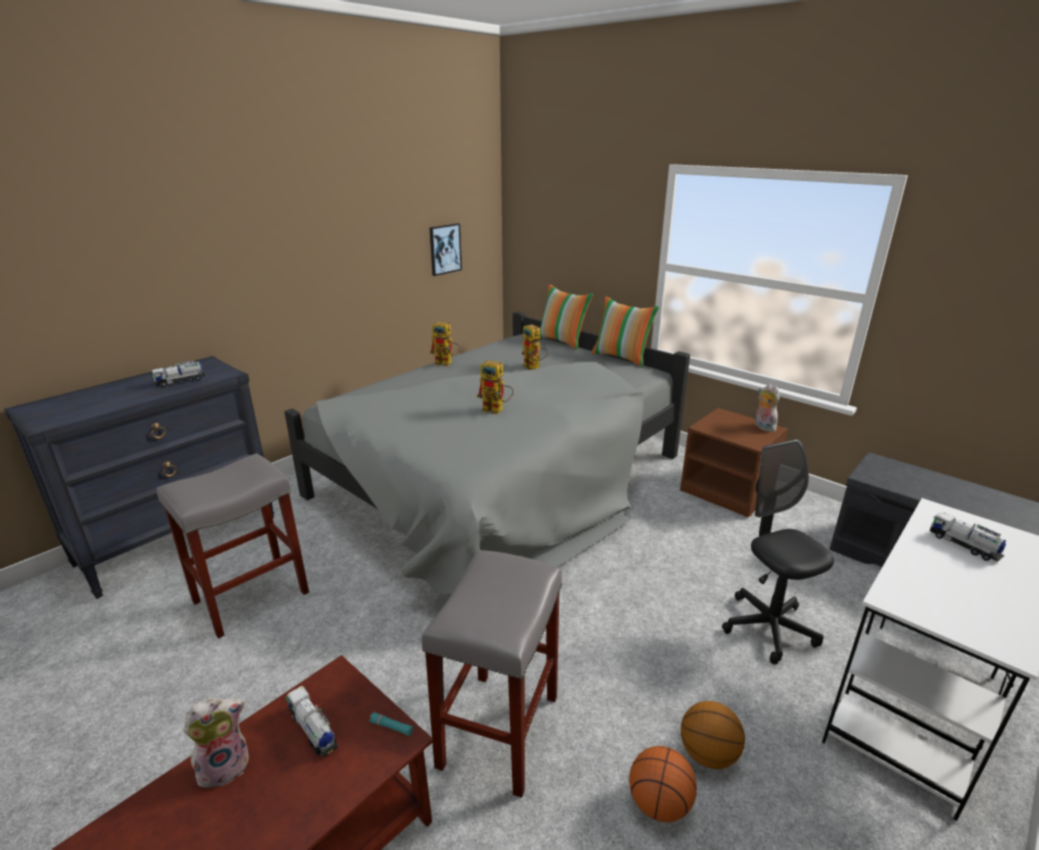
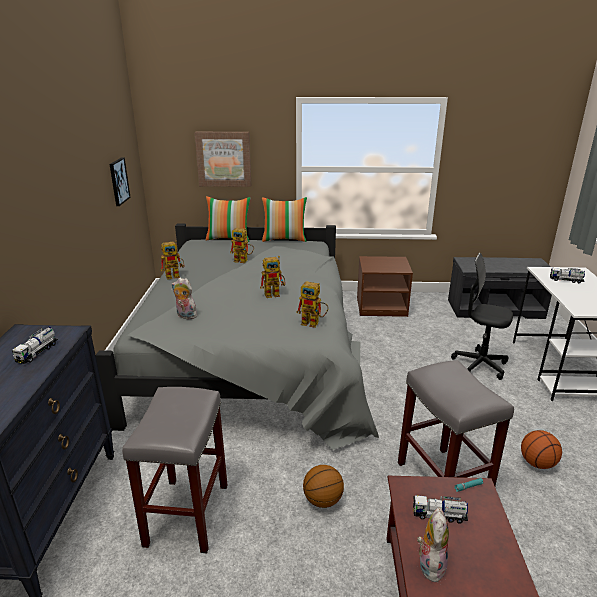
camera: 40 degrees left, 0 degrees up
basketball [681,701,745,769] -> basketball moved to [303,465,344,508]
plush toy [755,384,779,432] -> plush toy moved to [171,278,197,319]
none -> picture [194,132,251,187]
none -> toy robot [296,281,329,328]

